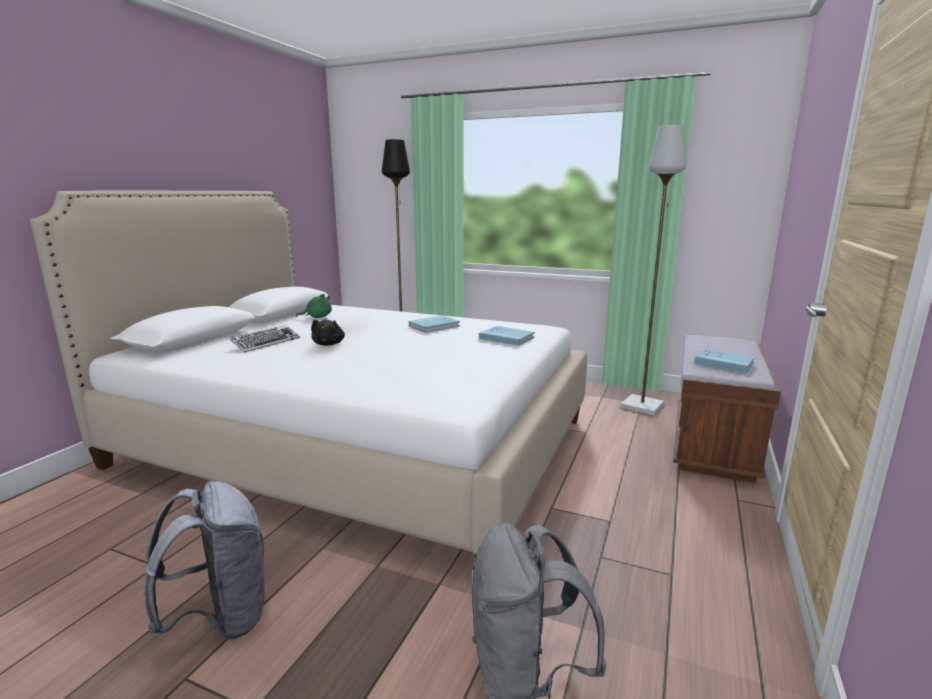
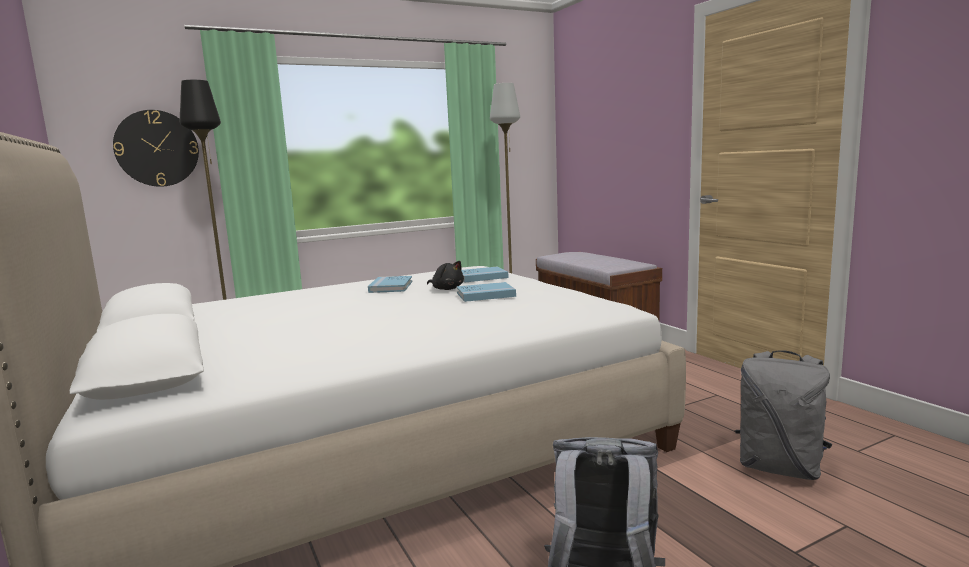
camera: 50 degrees left, 5 degrees down
keyboard [230,325,300,353] -> none
green plush toy [295,294,332,318] -> none
black plush toy [311,320,345,346] -> black plush toy moved to [427,261,464,290]
blue book [694,349,755,373] -> blue book moved to [457,282,516,302]
none -> wall clock [113,110,199,187]

